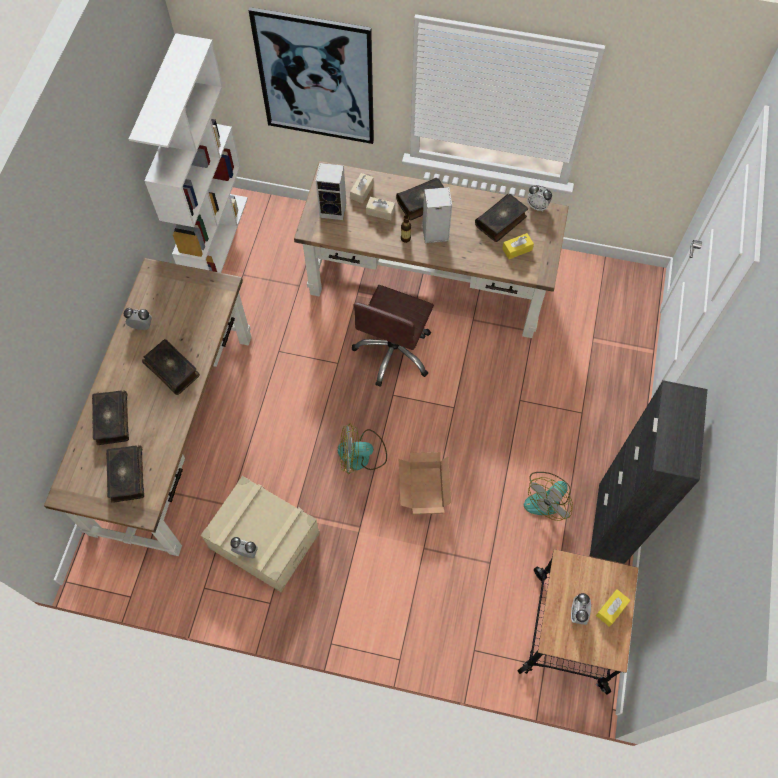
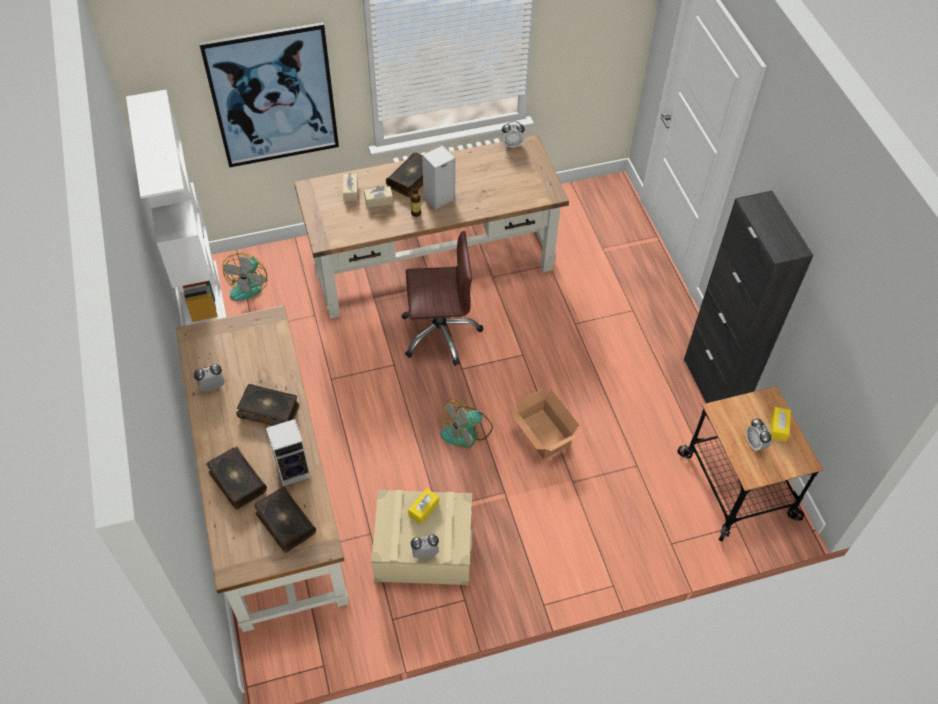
camera: 30 degrees left, 10 degrees down
speaker [316,163,346,220] -> speaker moved to [266,419,311,486]
brown office chair [352,285,434,387] -> brown office chair turned 90 degrees counterclockwise [402,231,483,366]
book [475,194,528,242] -> none
yellow tissue box [502,233,534,259] -> yellow tissue box moved to [408,488,439,524]
fan [524,472,573,521] -> fan moved to [223,253,267,301]

